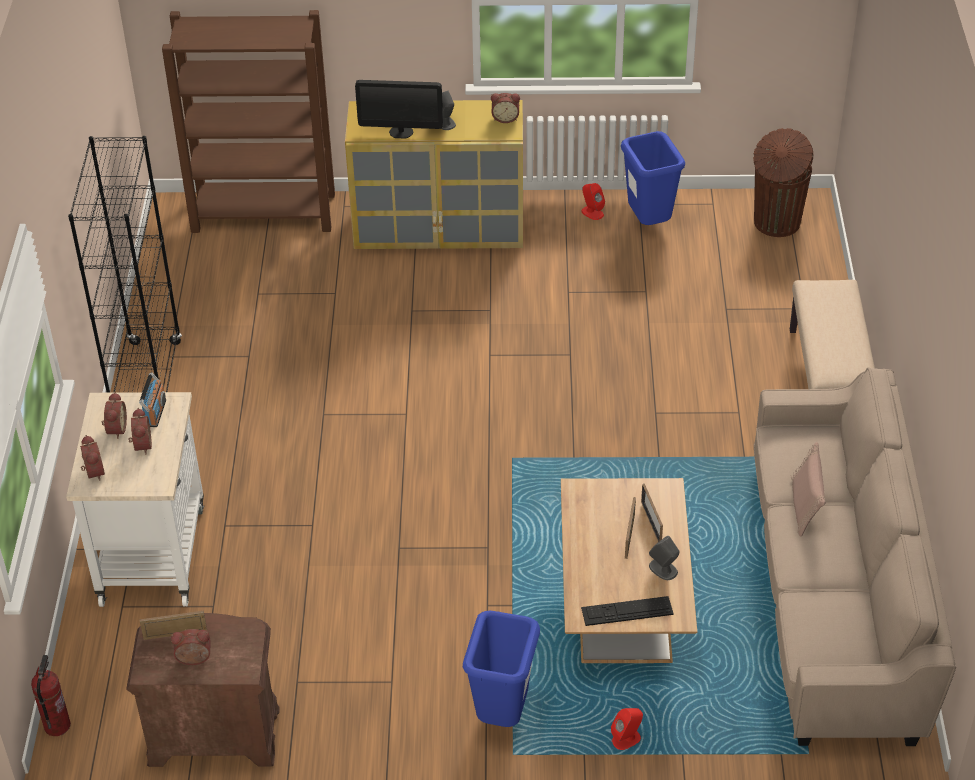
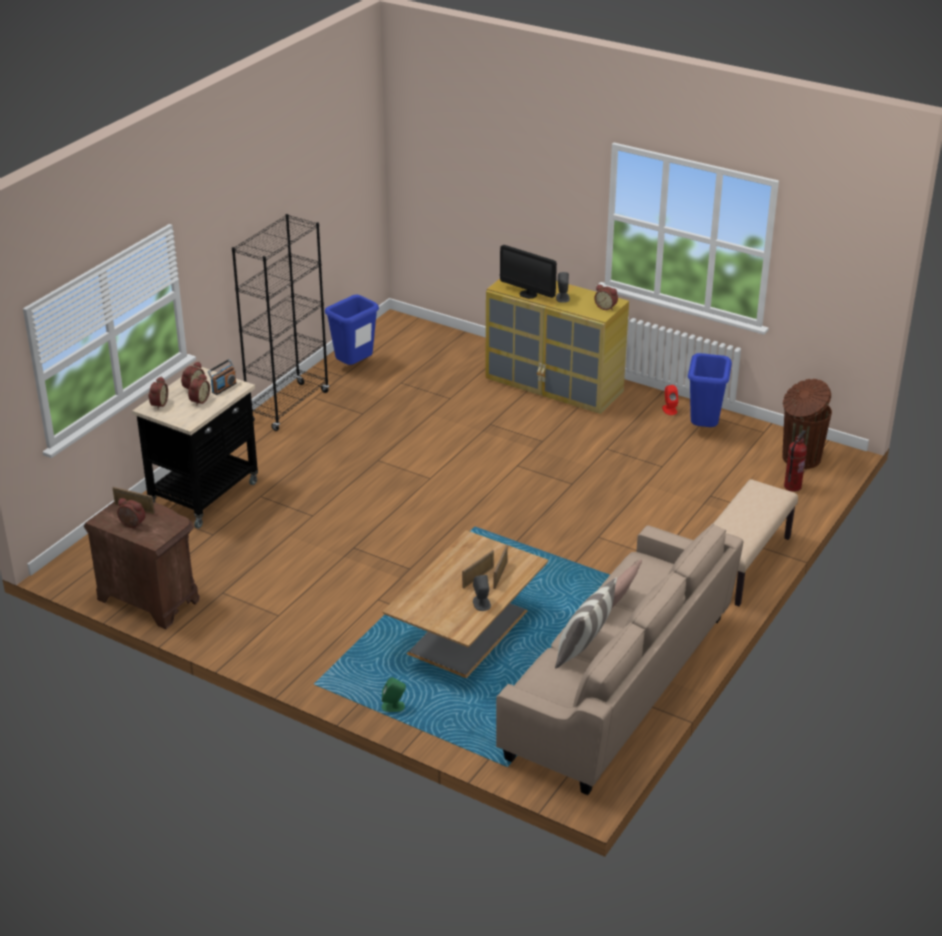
camera: 30 degrees right, 10 degrees down
fire extinguisher [31,655,71,736] -> fire extinguisher moved to [784,430,807,492]
white cart [66,392,204,607] -> black cart [132,367,258,529]
brown bookcase [162,10,335,233] -> none
blue trash can [463,610,540,727] -> blue trash can moved to [325,295,379,365]
keyboard [581,596,674,626] -> none
red speaker [611,708,643,750] -> green speaker [382,677,406,712]
none -> pillow [555,578,617,669]

